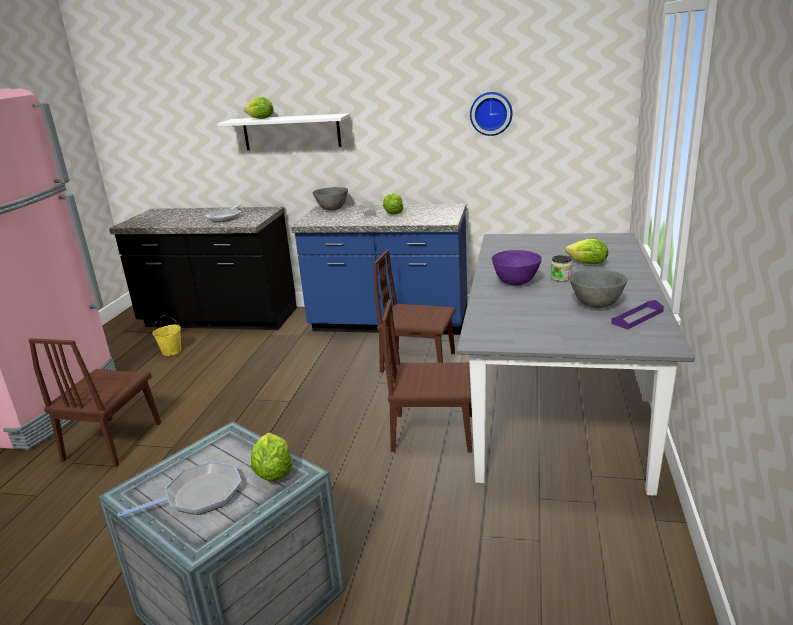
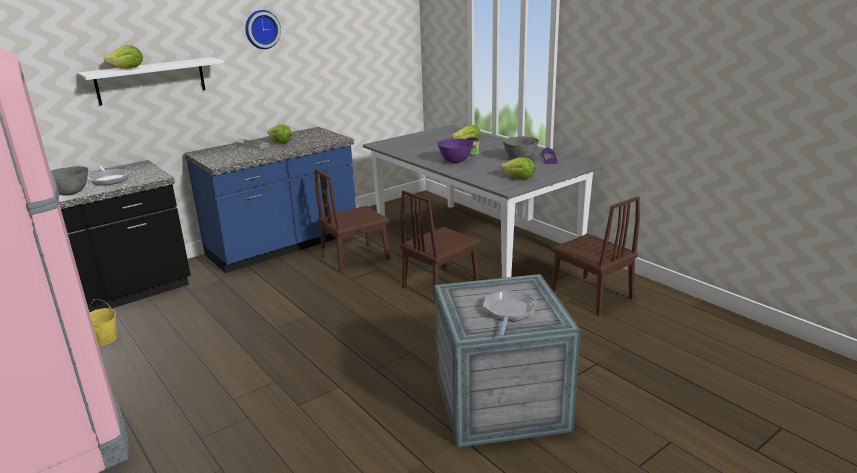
camera: 50 degrees left, 0 degrees up
brown chair [28,338,161,467] -> brown chair moved to [551,196,640,316]
lettuce [251,433,293,481] -> lettuce moved to [501,157,535,179]
grey bowl [313,187,348,211] -> grey bowl moved to [51,166,88,196]
wall clock [470,92,513,136] -> wall clock moved to [245,10,281,49]

